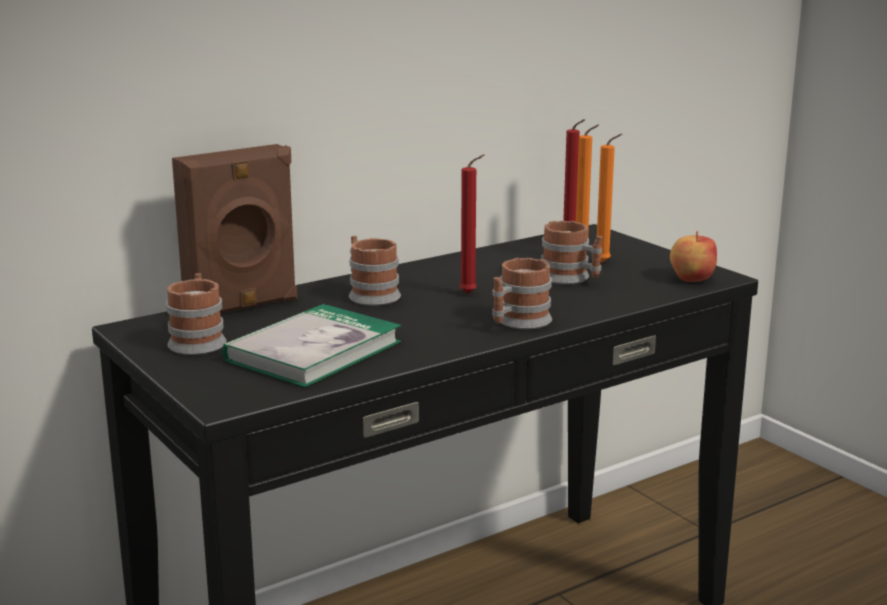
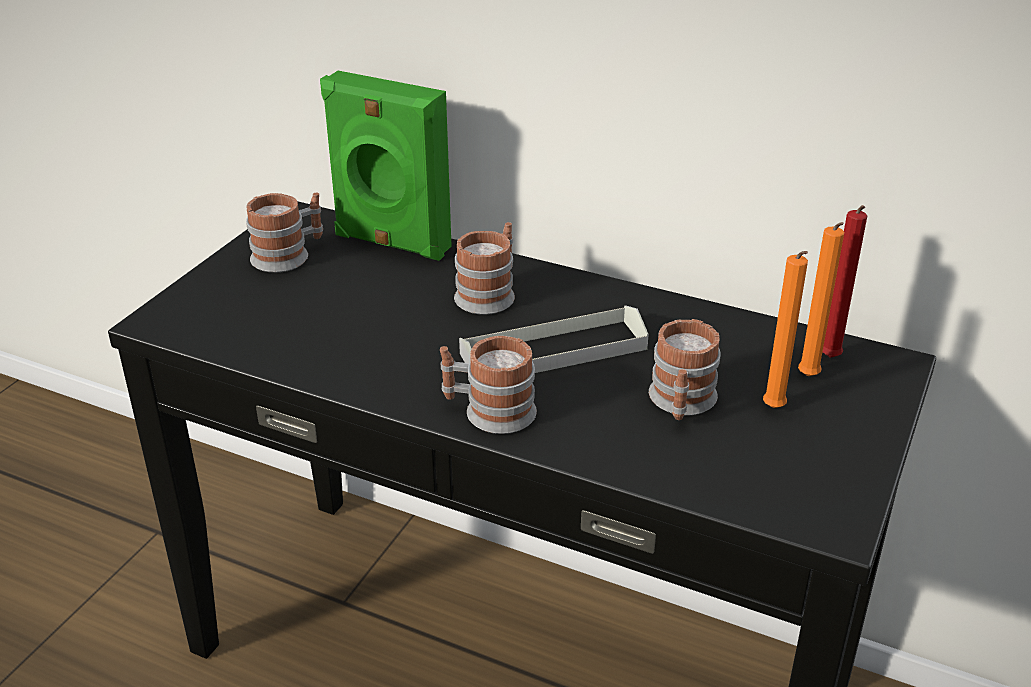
camera: 60 degrees right, 15 degrees up
brown speaker [172,144,297,313] -> green speaker [320,71,452,261]
book [222,304,401,387] -> none
red candle [459,154,484,294] -> grey tray [459,305,649,373]
apple [670,231,717,282] -> none

